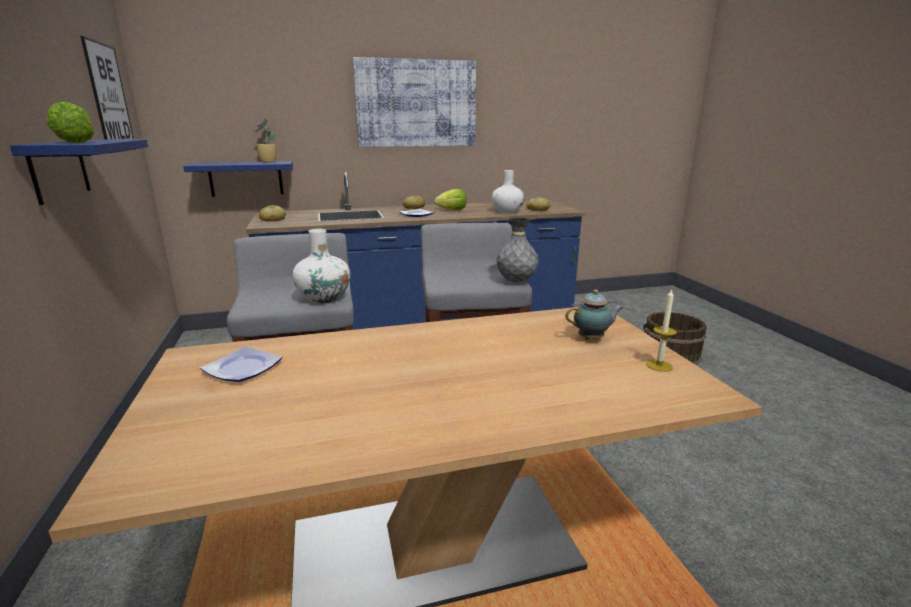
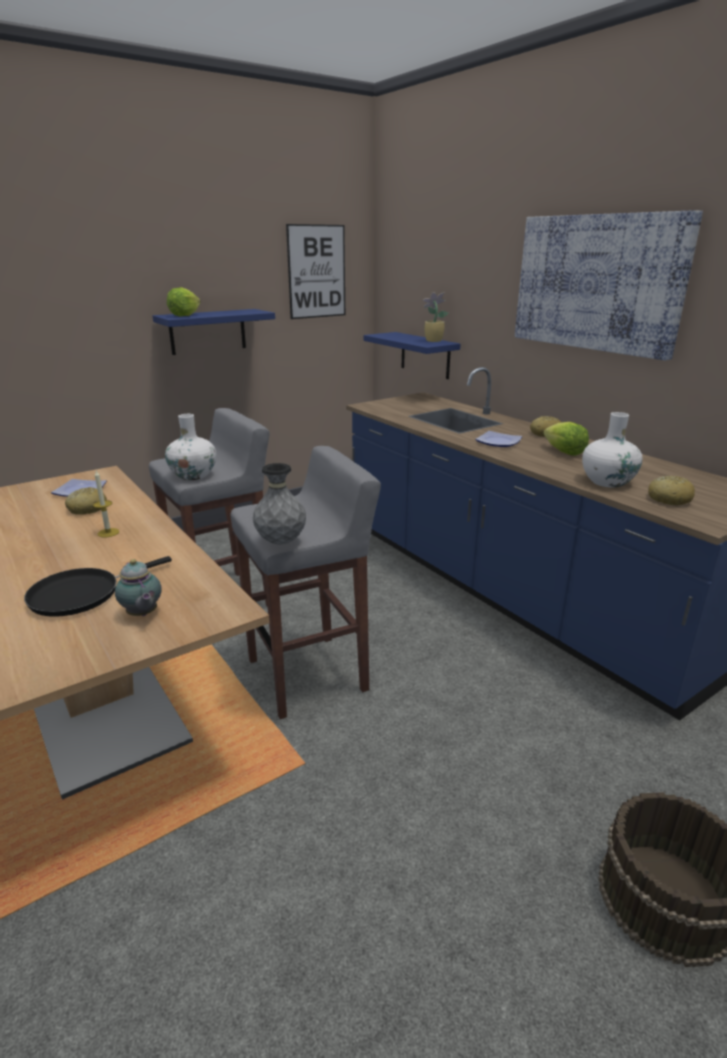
camera: 70 degrees right, 5 degrees up
bread [259,205,286,221] -> bread moved to [65,487,107,515]
candle [646,288,677,372] -> candle moved to [93,471,119,538]
none -> black frying pan [24,556,172,617]

